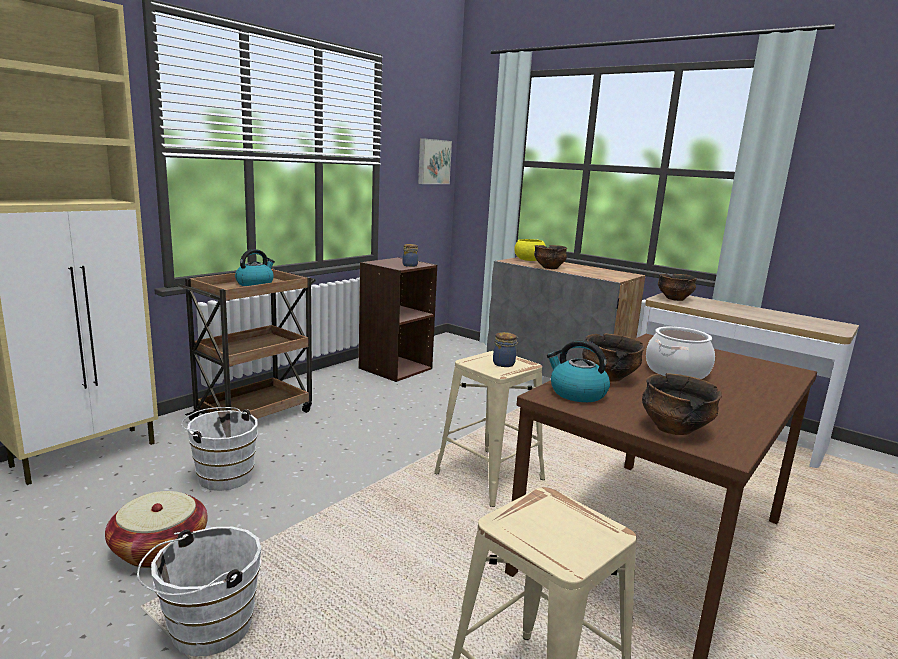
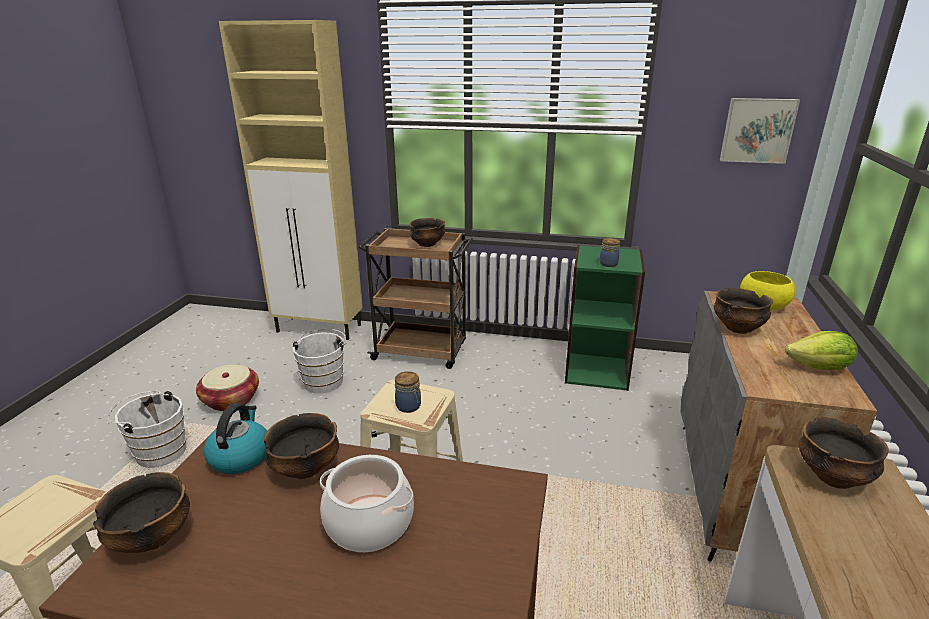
camera: 65 degrees right, 10 degrees up
kettle [235,249,275,286] -> bowl [409,218,445,247]
brown bookcase [359,257,437,382] -> green bookcase [565,245,645,391]
none -> lettuce [785,331,858,370]

